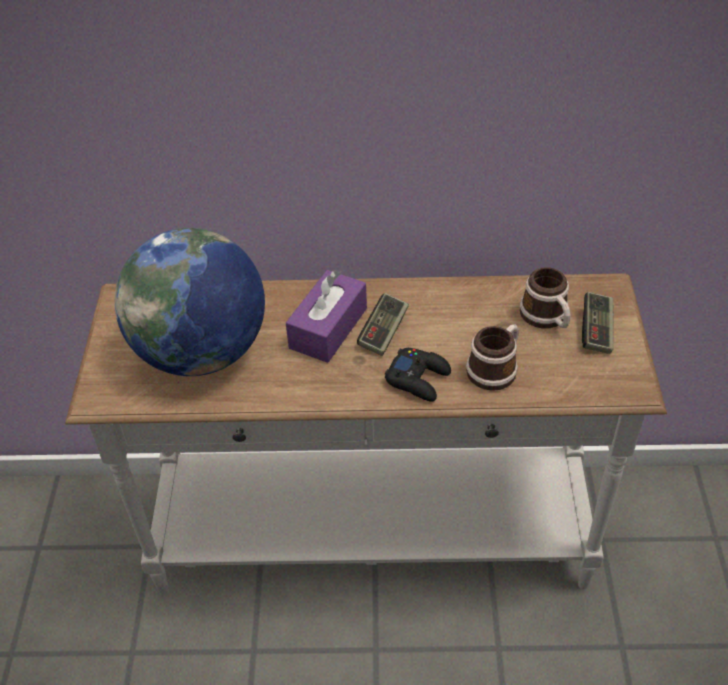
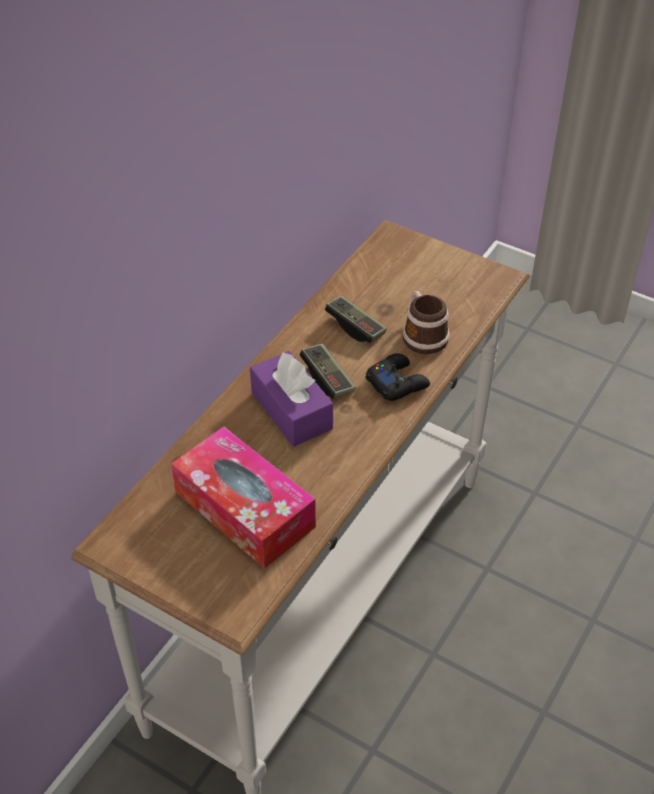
camera: 60 degrees left, 0 degrees up
globe [114,228,265,376] -> tissue box [171,426,316,569]
mug [520,267,571,328] -> none
game controller [582,292,614,354] -> game controller moved to [325,295,387,343]

